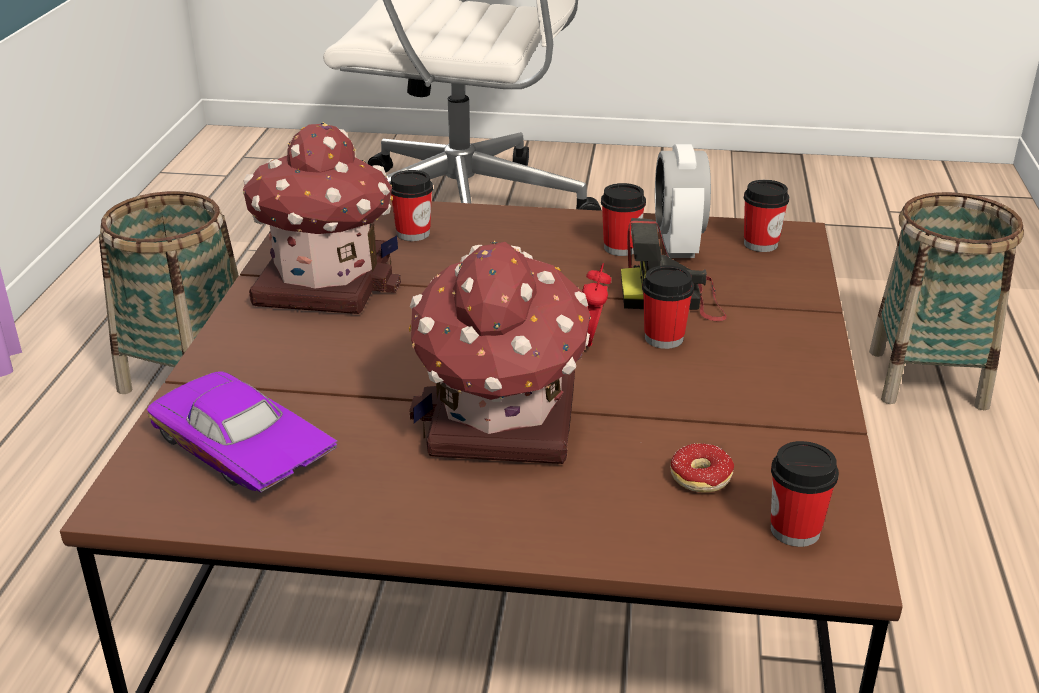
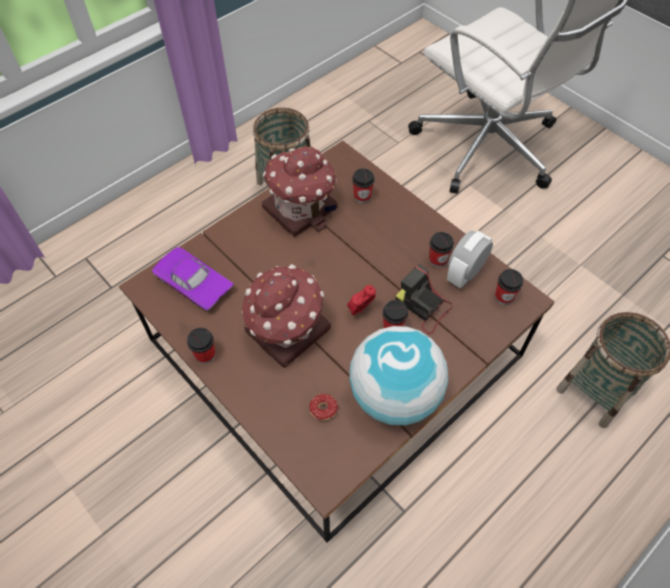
camera: 40 degrees right, 25 degrees up
purple toy car [147,371,338,492] -> purple toy car turned 45 degrees counterclockwise [152,247,234,311]
cup [771,441,839,547] -> cup moved to [187,328,215,364]
none -> globe [349,326,448,425]

